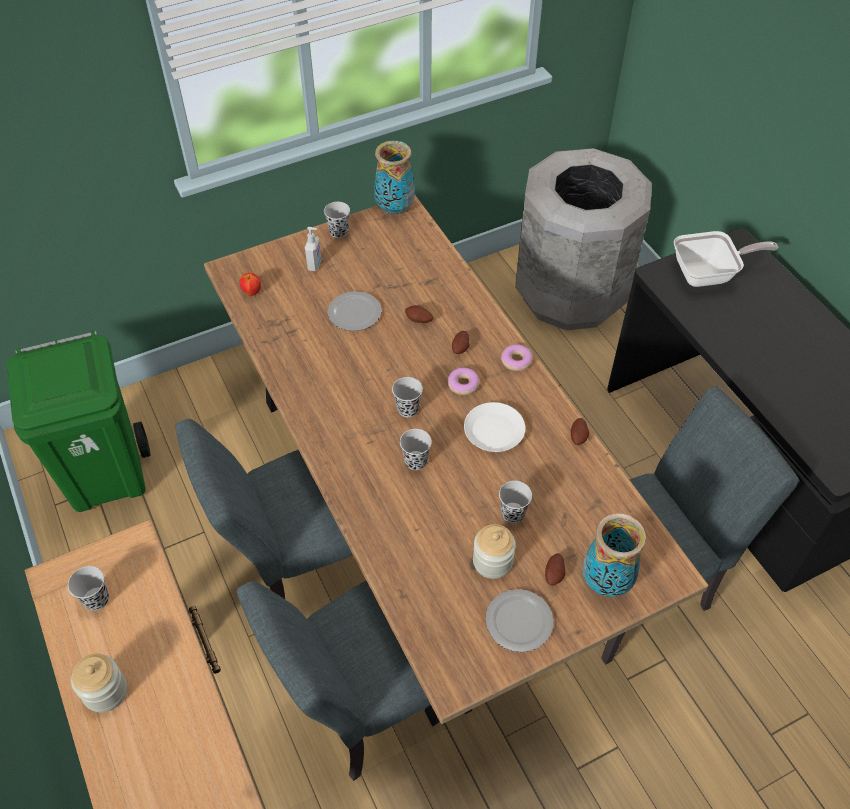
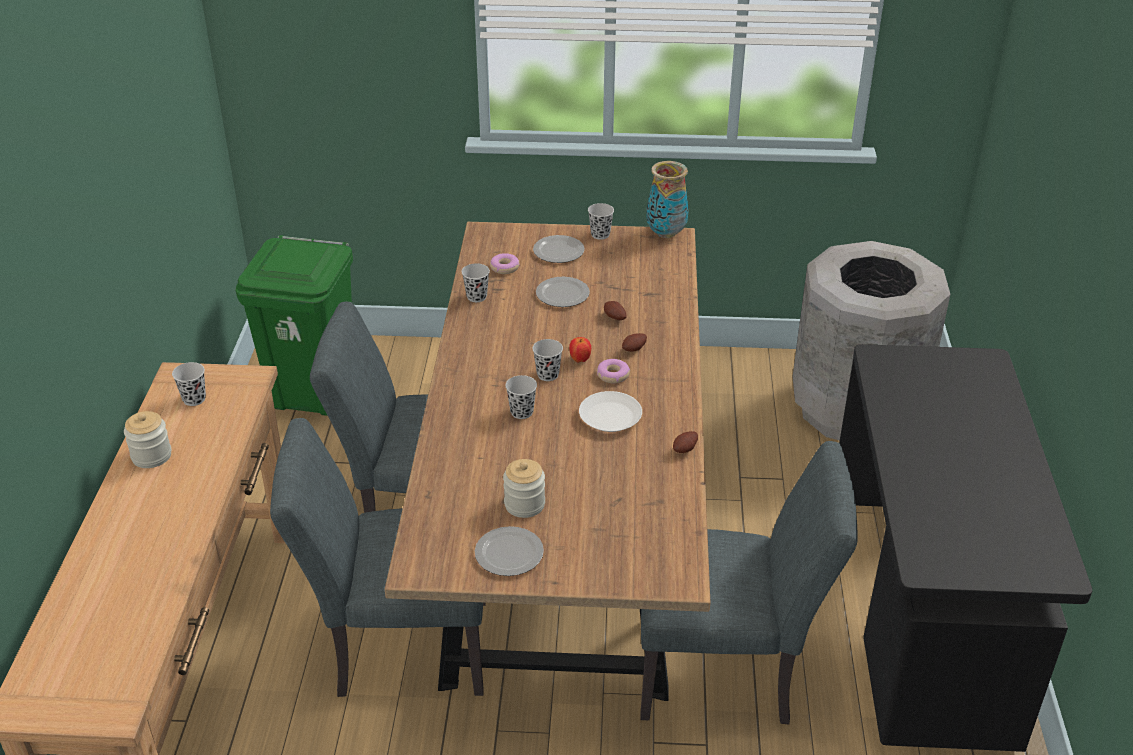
camera: 30 degrees right, 15 degrees down
apple [239,273,261,296] -> apple moved to [569,337,591,363]
soap dispenser [305,227,321,271] -> plate [533,235,584,263]
black cup [499,481,532,523] -> black cup moved to [461,263,490,302]
donut [501,344,533,371] -> donut moved to [490,253,520,274]
potato [545,553,566,585] -> none
vase [582,514,646,597] -> none
frying pan [674,231,778,287] -> none

